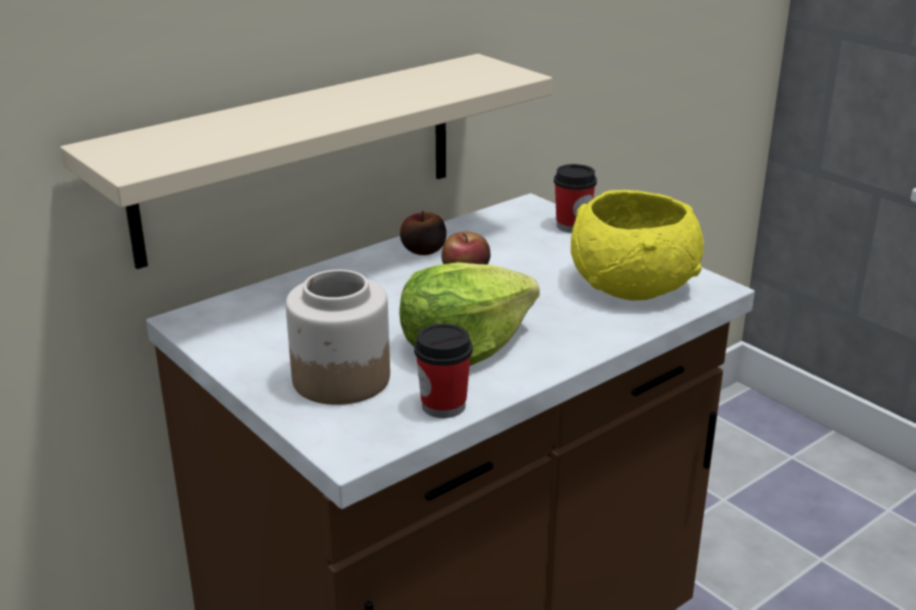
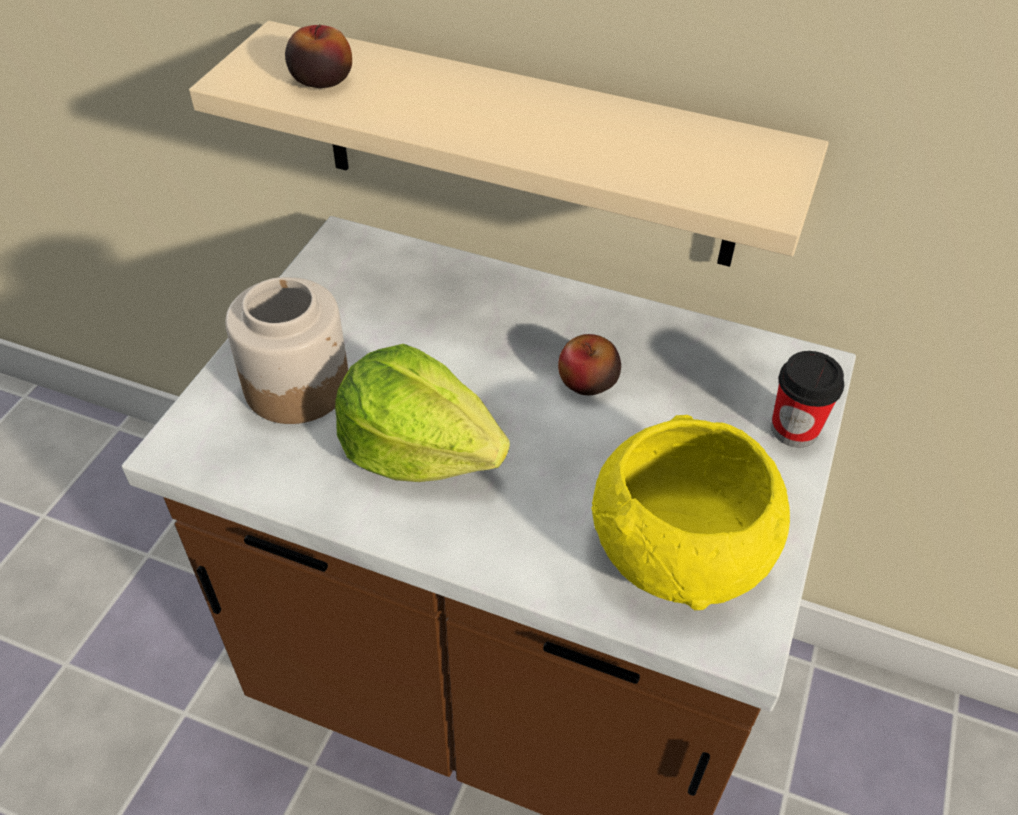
camera: 60 degrees right, 20 degrees up
apple [400,211,447,255] -> apple moved to [285,24,352,88]
cup [414,324,473,418] -> none

